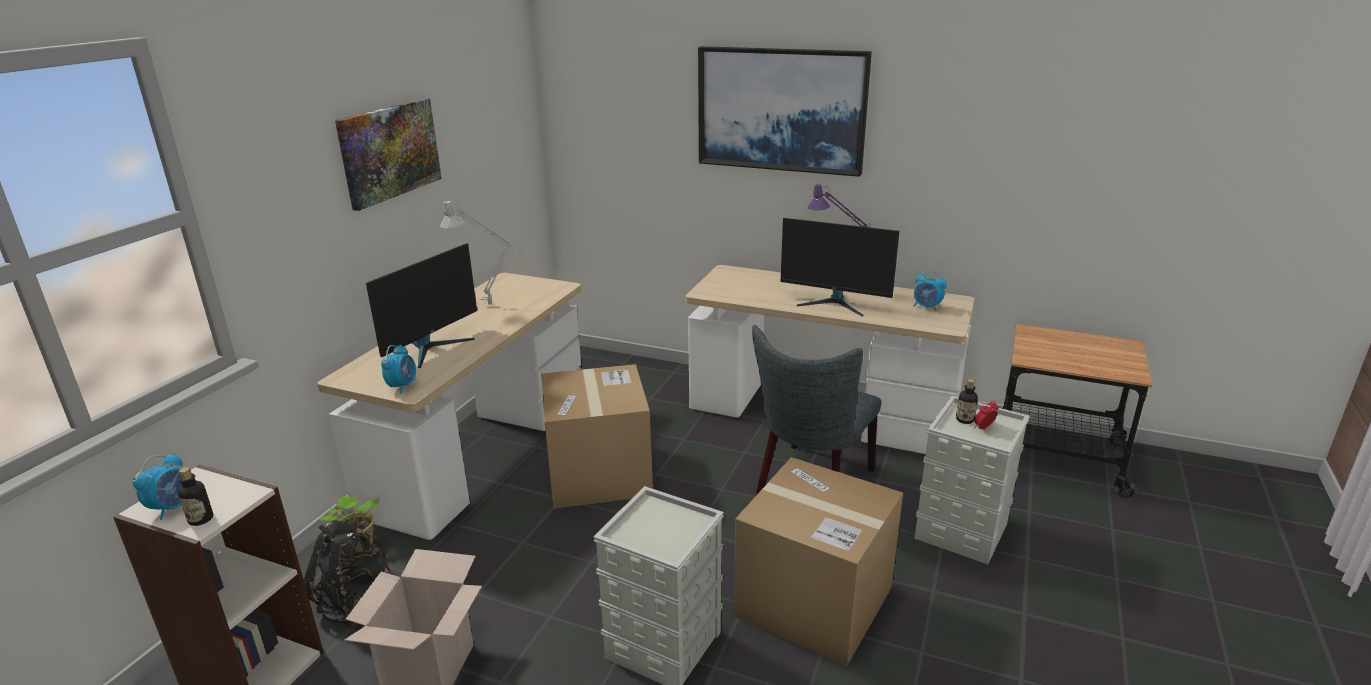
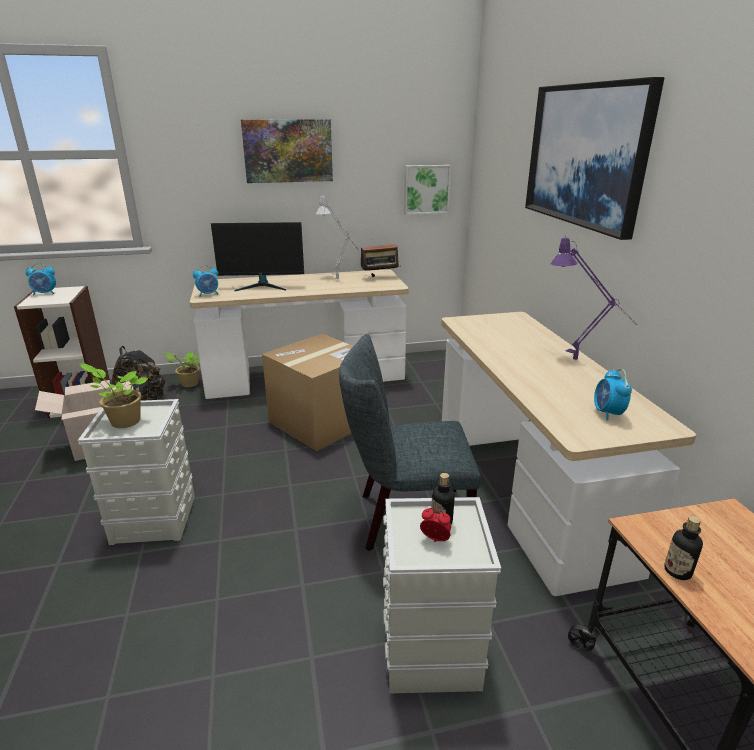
camera: 55 degrees right, 0 degrees up
bottle [178,467,213,526] -> bottle moved to [664,516,703,580]
cardboard box [734,457,903,666] -> none
monitor [780,218,900,316] -> none
none -> potted plant [79,363,148,428]
none -> radio [361,239,400,277]
none -> picture [404,165,451,215]

